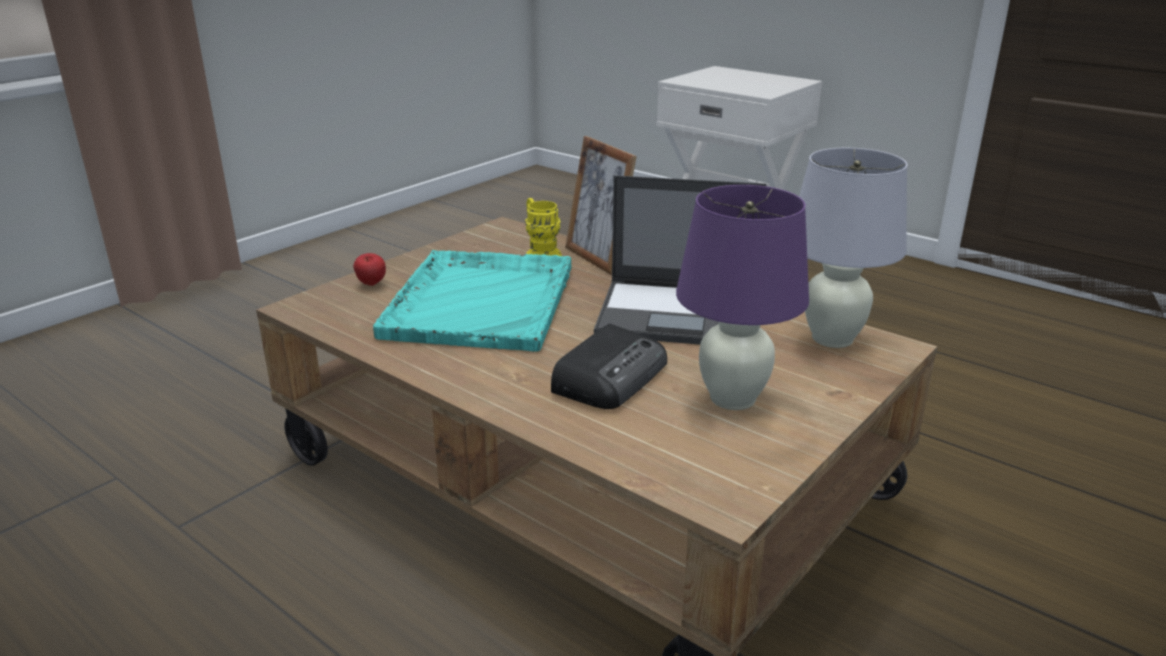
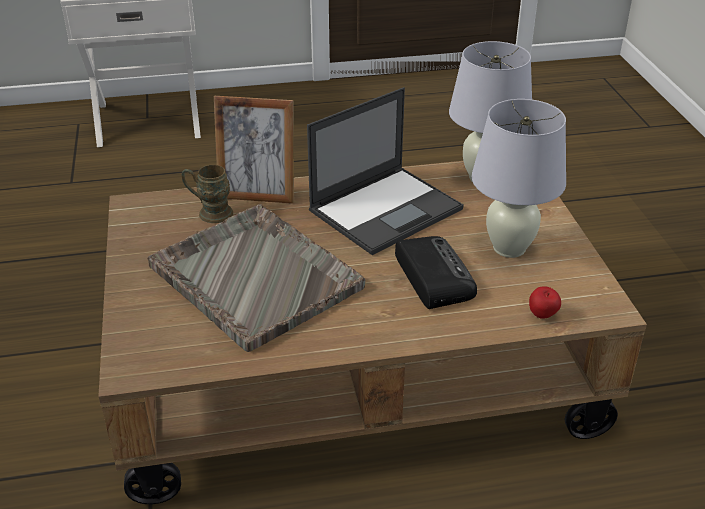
camera: 50 degrees left, 10 degrees up
apple [353,253,386,286] -> apple moved to [529,286,561,319]
turquoise tray [373,250,571,352] -> grey tray [147,204,365,352]
yellow mug [525,198,562,256] -> brown mug [182,165,233,223]
purple table lamp [676,185,809,410] -> white table lamp [472,99,566,258]

